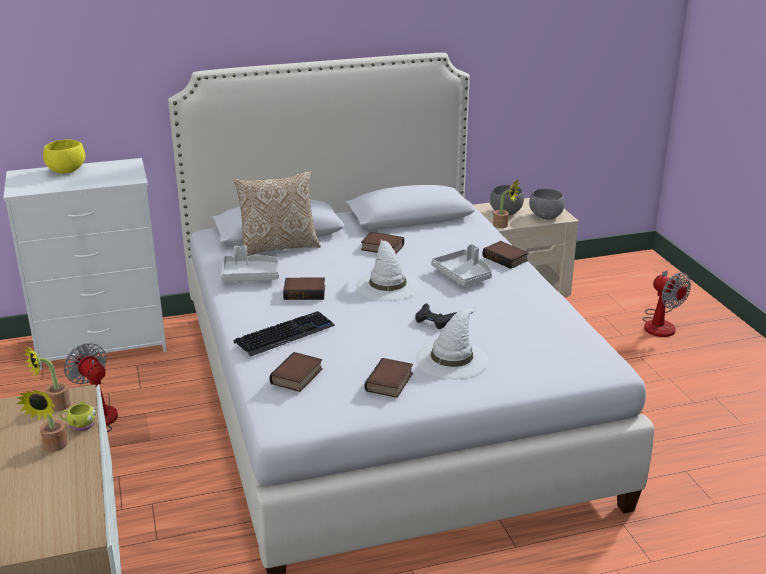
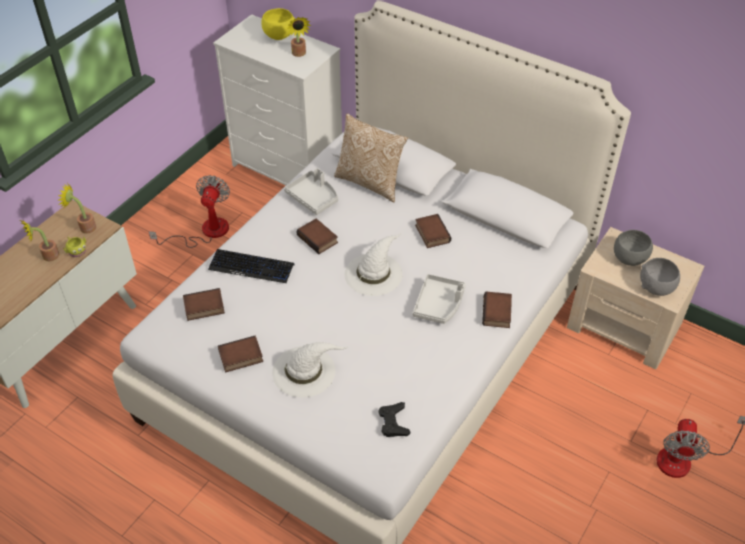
camera: 50 degrees right, 20 degrees up
black game controller [415,303,457,329] -> black game controller moved to [378,402,410,437]
potted plant [493,181,520,228] -> potted plant moved to [287,17,311,57]

